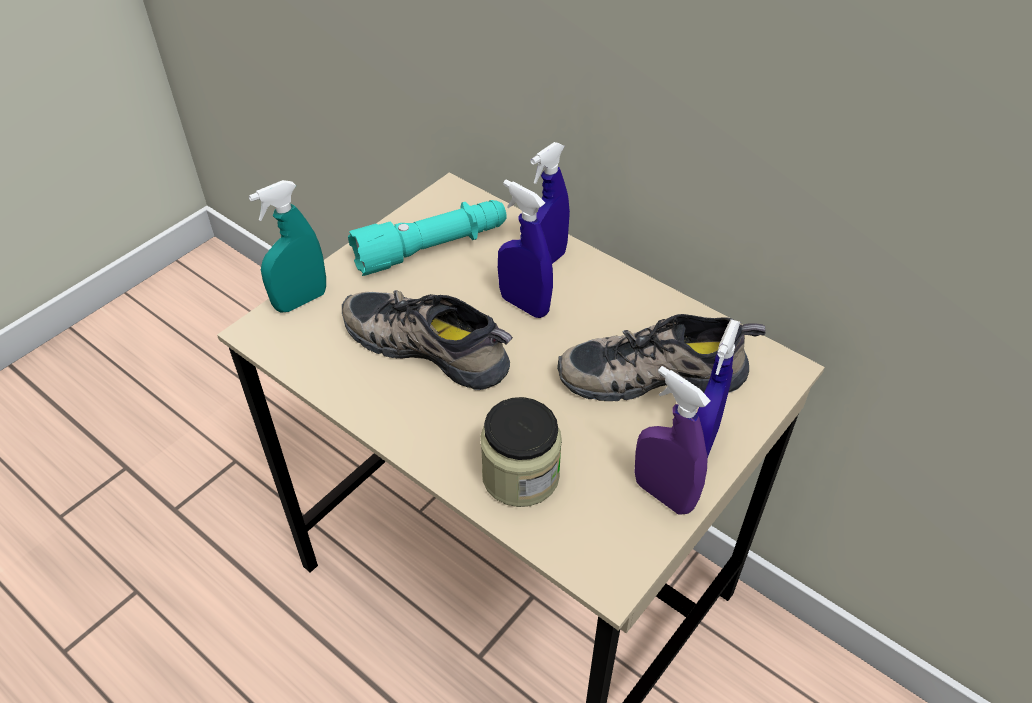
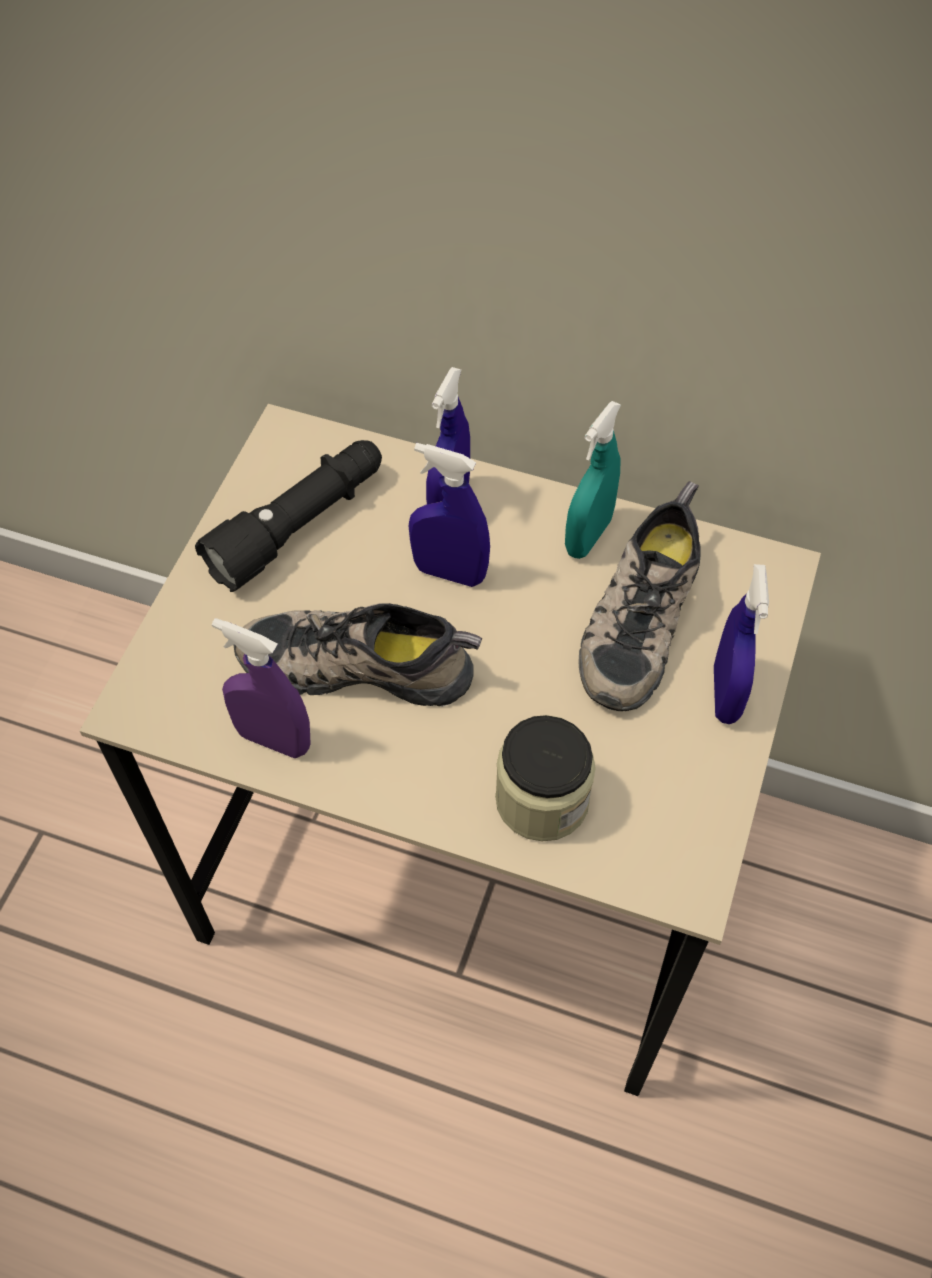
camera: 20 degrees left, 10 degrees up
turquoise spray bottle [249,180,326,313] -> turquoise spray bottle moved to [565,401,621,559]
turquoise flashlight [348,200,507,276] -> black flashlight [195,440,382,592]
shoe [557,314,766,401] -> shoe turned 45 degrees counterclockwise [578,481,701,711]
purple spray bottle [635,366,711,515] -> purple spray bottle moved to [212,618,310,758]

